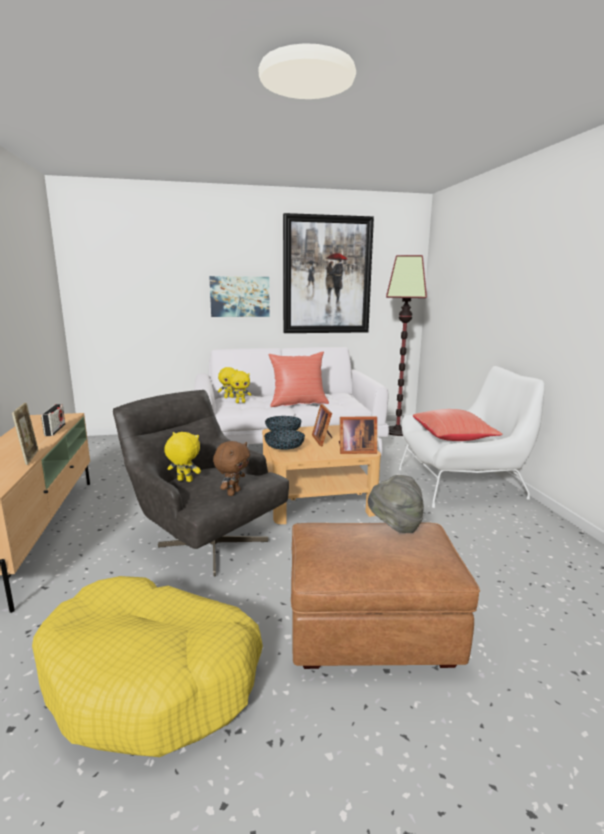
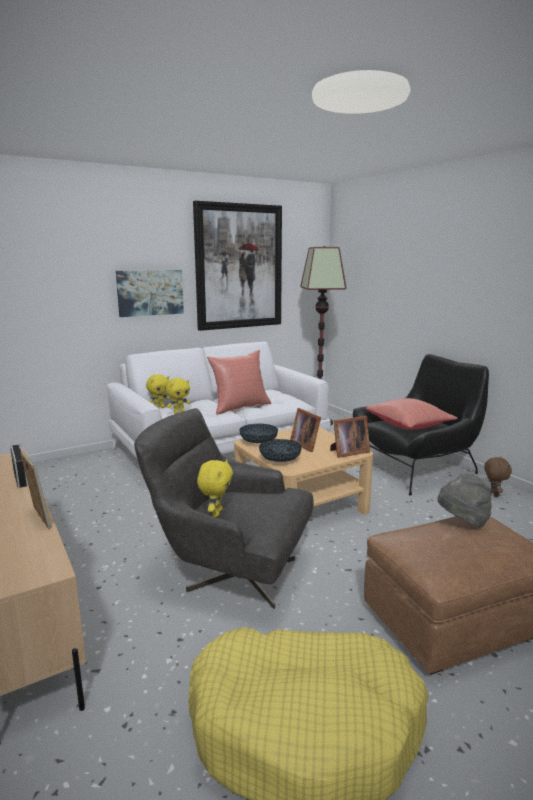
camera: 20 degrees left, 0 degrees up
yellow plush toy [164,432,201,482] -> yellow plush toy turned 105 degrees clockwise [197,460,233,517]
brown plush toy [213,441,250,496] -> brown plush toy moved to [484,457,512,497]
white armchair [399,366,545,508] -> black armchair [353,354,489,496]

